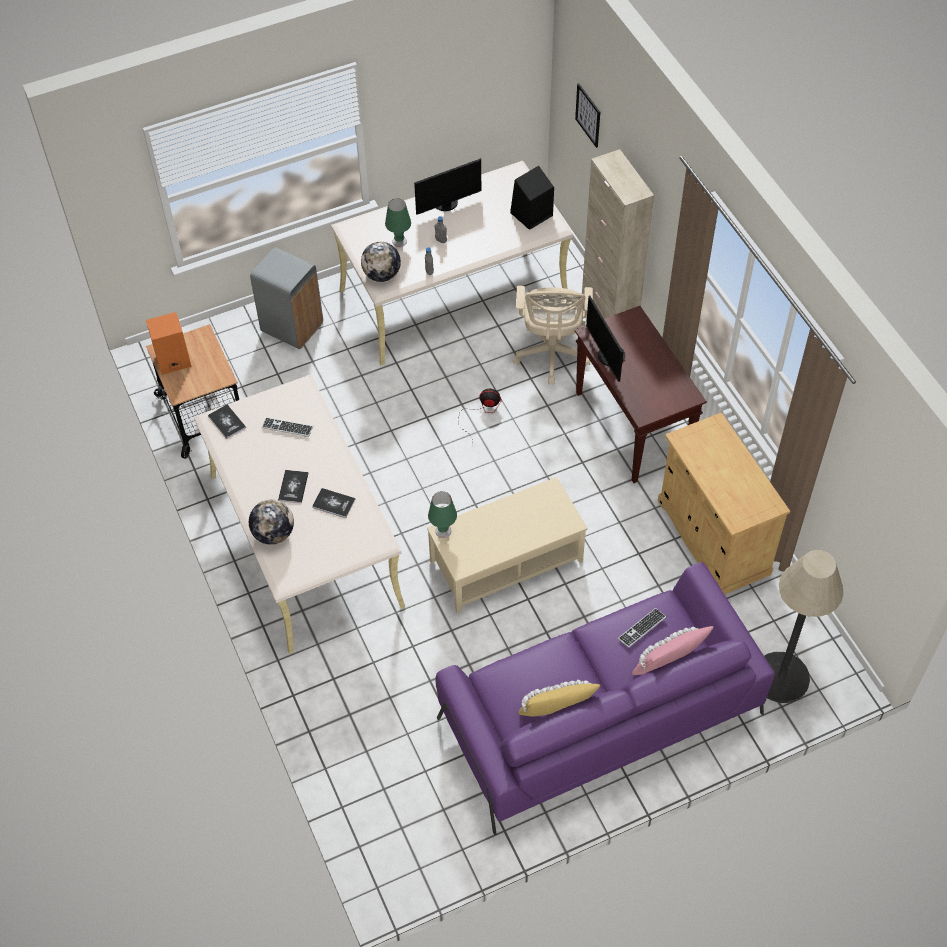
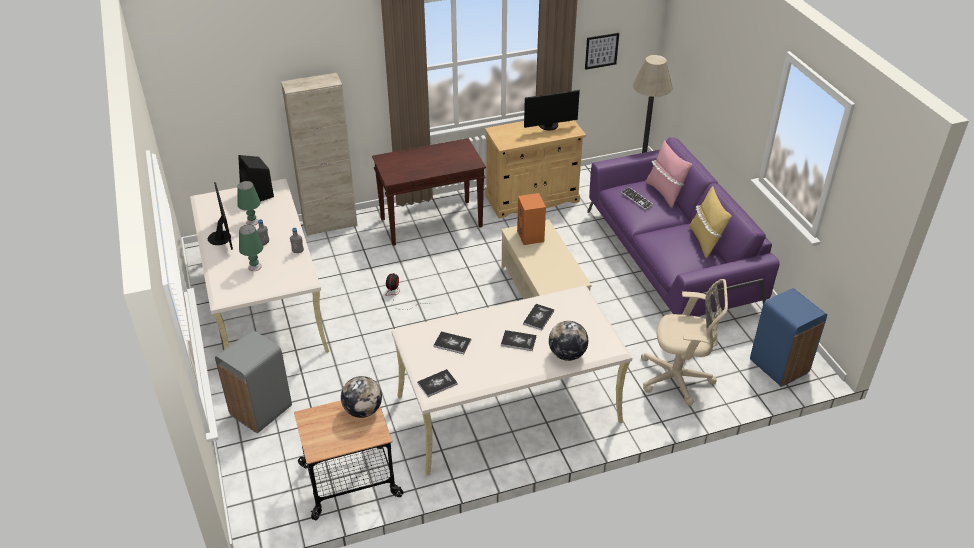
camera: 85 degrees left, 15 degrees down
orange speaker [146,312,192,375] -> orange speaker moved to [517,193,546,245]
keyboard [261,418,313,437] -> book [434,332,471,354]
globe [361,242,401,282] -> globe moved to [341,376,382,418]
green table lamp [428,491,457,538] -> green table lamp moved to [238,181,261,226]
beige office chair [513,286,593,385] -> beige office chair moved to [641,279,728,406]
picture [575,83,600,148] -> picture moved to [585,33,619,70]
monitor [586,295,625,382] -> monitor moved to [524,90,580,130]
none -> blue trash can [750,288,827,387]

